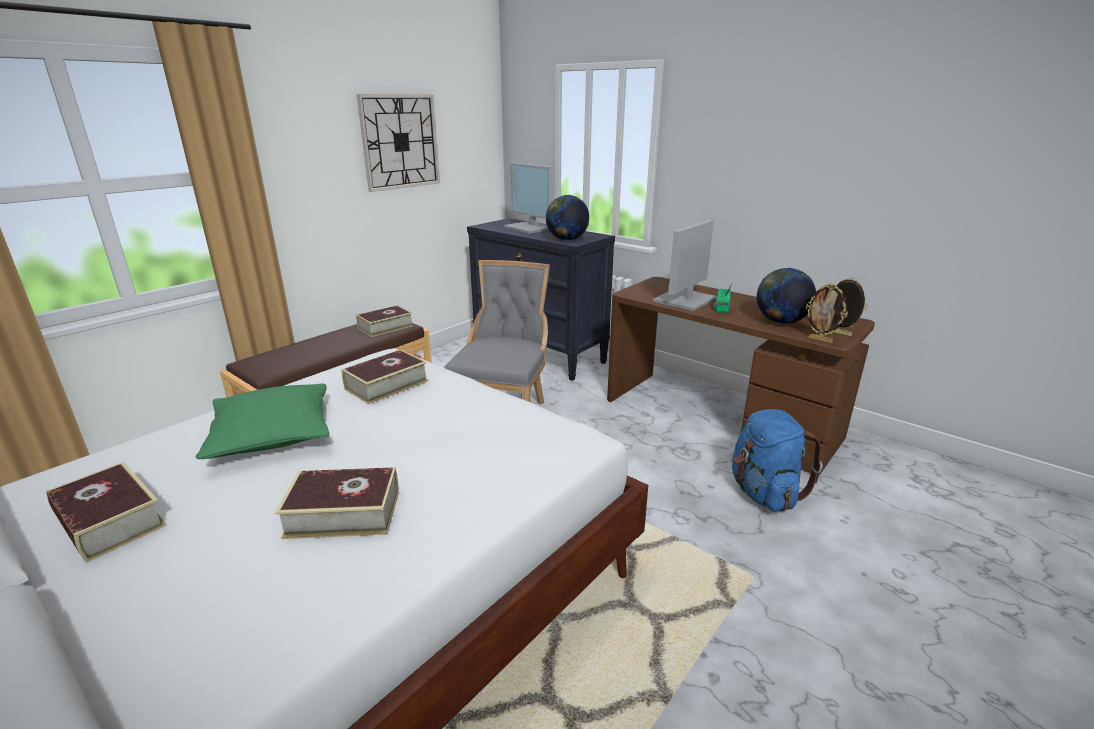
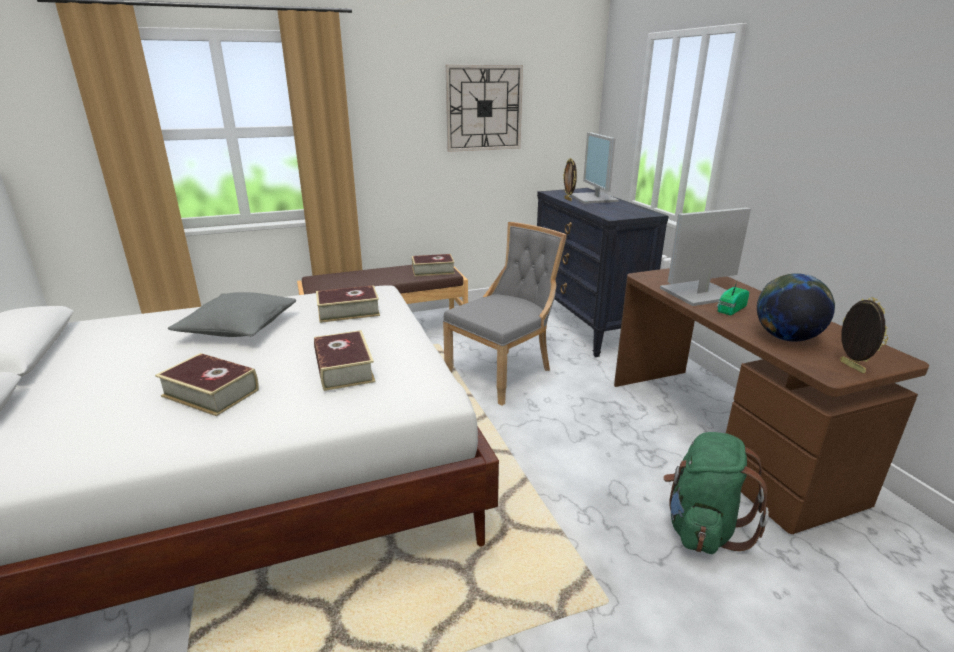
camera: 30 degrees right, 0 degrees up
book [46,462,167,563] -> book moved to [314,330,376,391]
green pillow [196,384,329,459] -> grey pillow [168,292,296,337]
globe [546,195,589,241] -> none
blue backpack [732,409,822,511] -> green backpack [663,432,769,554]
picture frame [806,283,848,343] -> picture frame moved to [563,158,577,201]

